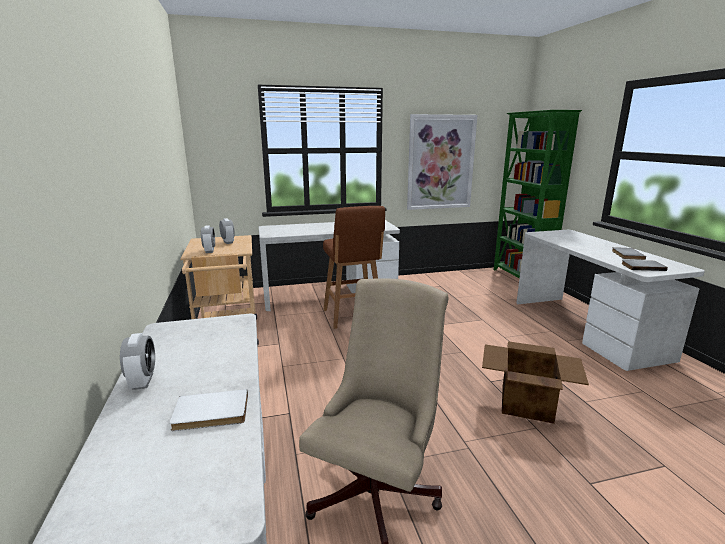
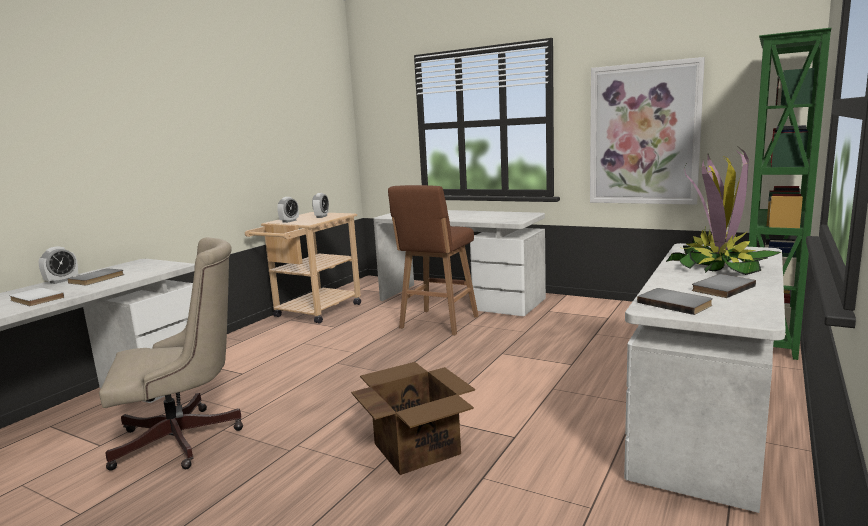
camera: 45 degrees right, 5 degrees down
none -> grey book [67,268,124,285]
none -> potted plant [666,145,781,275]

